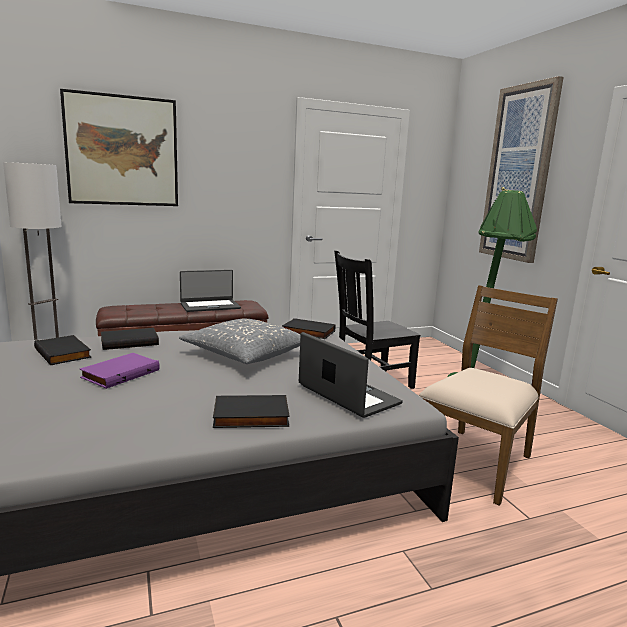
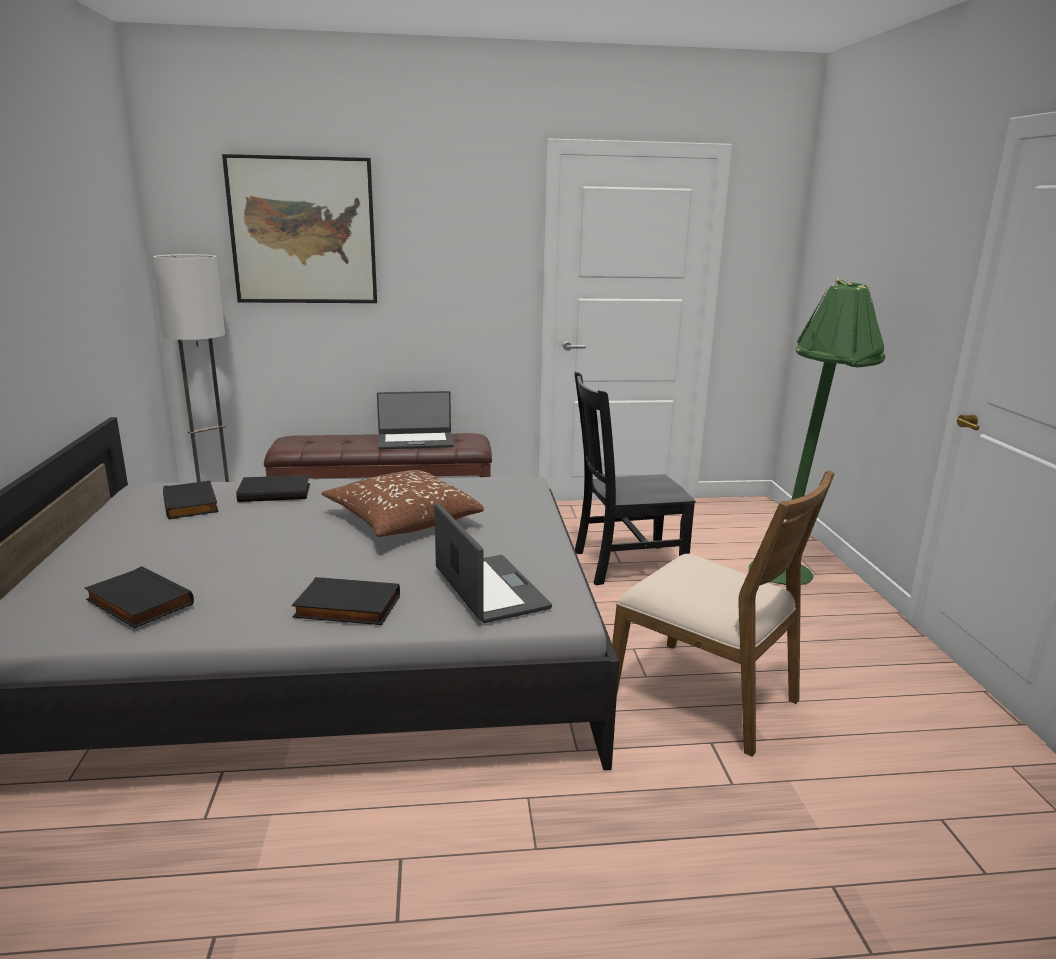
camera: 15 degrees right, 5 degrees up
purple book [80,353,160,389] -> none
grey pillow [179,319,300,364] -> brown pillow [321,470,484,537]
black book [282,318,335,339] -> black book moved to [85,566,194,628]
brown chair [419,285,558,506] -> brown chair turned 75 degrees clockwise [612,470,835,757]
picture [479,76,563,263] -> none

